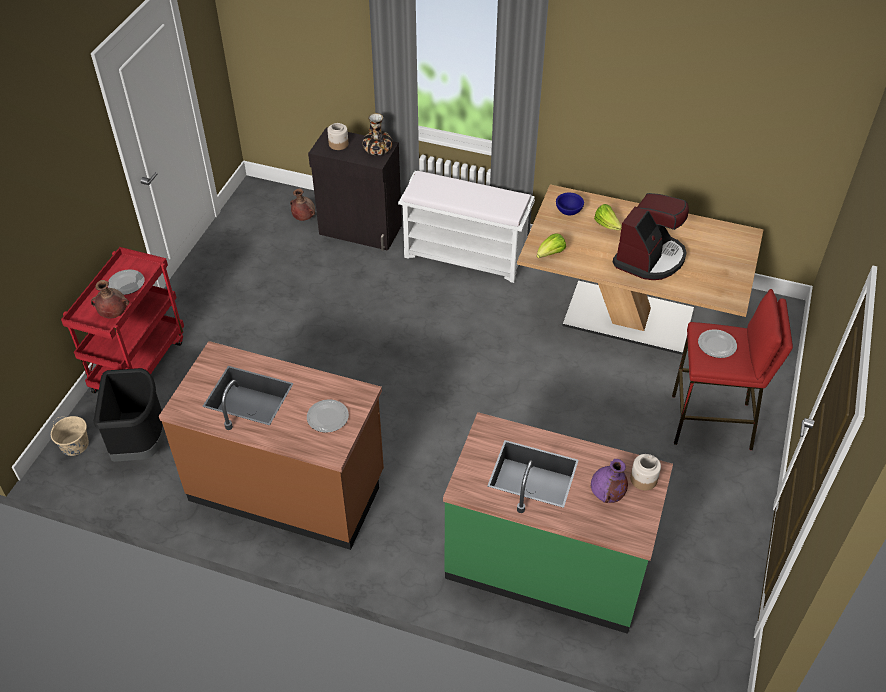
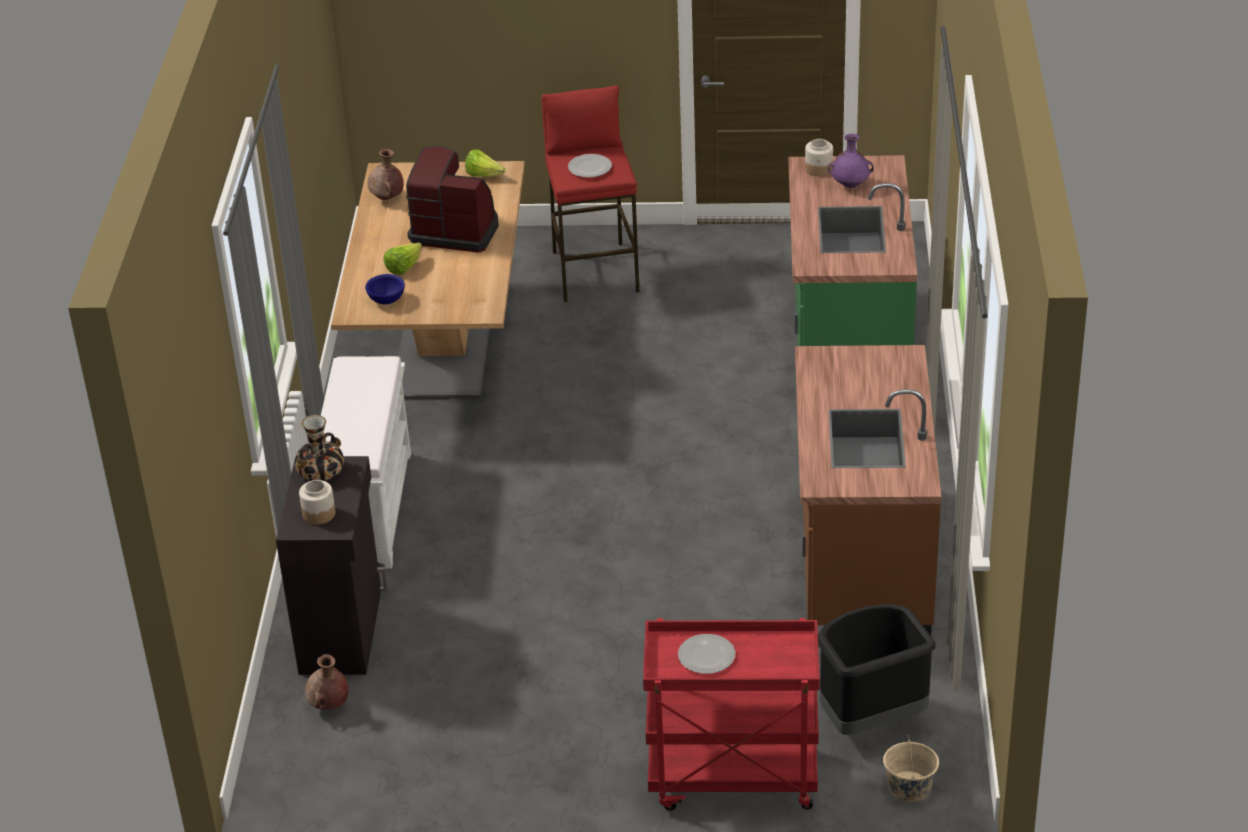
camera: 105 degrees left, 10 degrees down
brown vase [91,280,129,318] -> brown vase moved to [368,149,404,200]
plate [307,399,349,433] -> none
lettuce [537,233,566,258] -> lettuce moved to [465,149,506,177]

